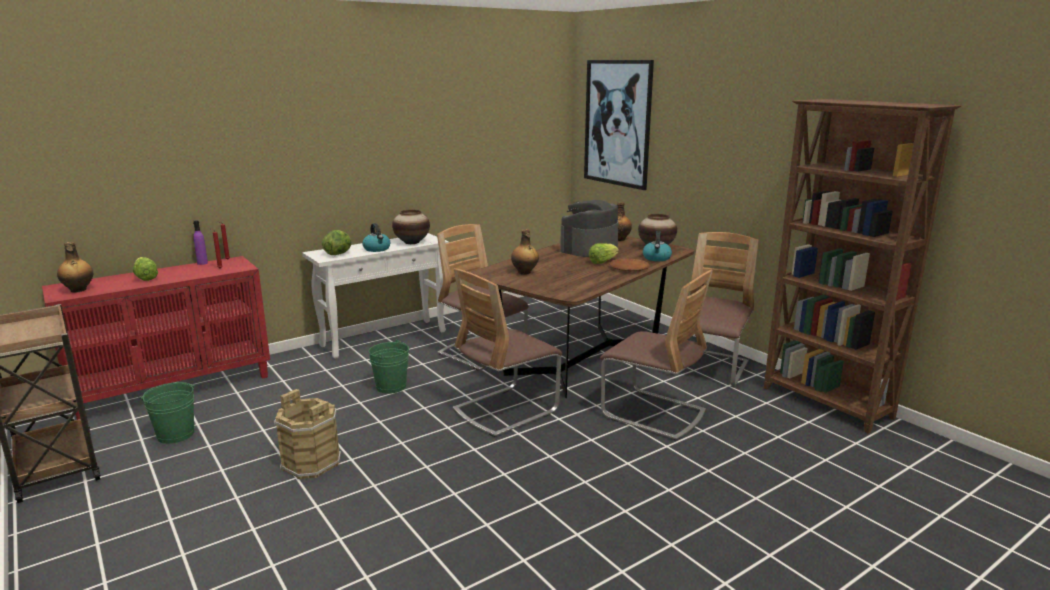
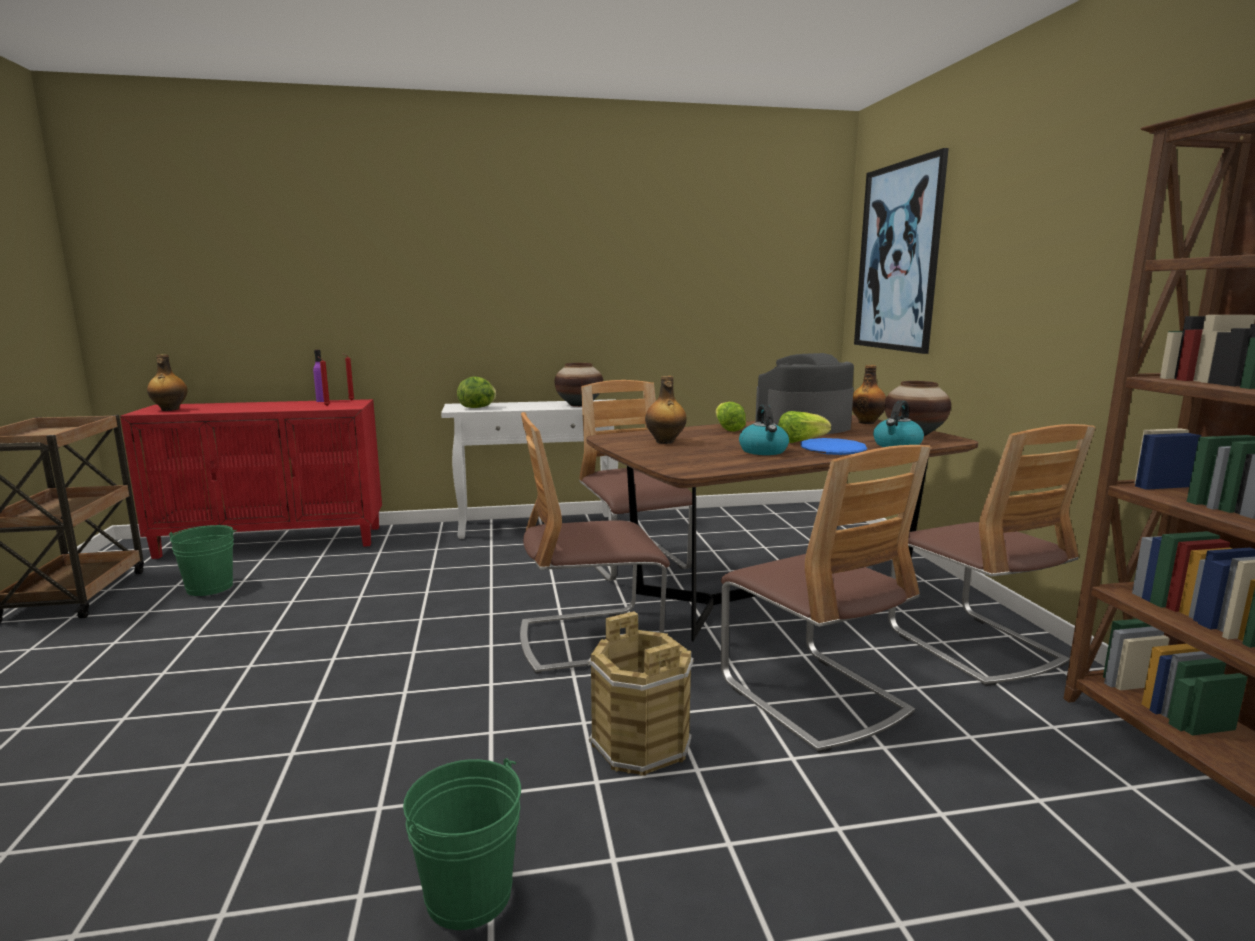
camera: 25 degrees right, 5 degrees down
lettuce [133,257,158,281] -> lettuce moved to [716,402,746,432]
brown bucket [274,389,341,479] -> brown bucket moved to [588,611,693,776]
kettle [362,223,390,252] -> kettle moved to [739,405,789,455]
green bucket [369,339,409,394] -> green bucket moved to [403,758,521,930]
brown plate [609,258,650,271] -> blue plate [801,438,867,455]
chair [681,232,759,386] -> chair turned 105 degrees clockwise [888,424,1096,686]

